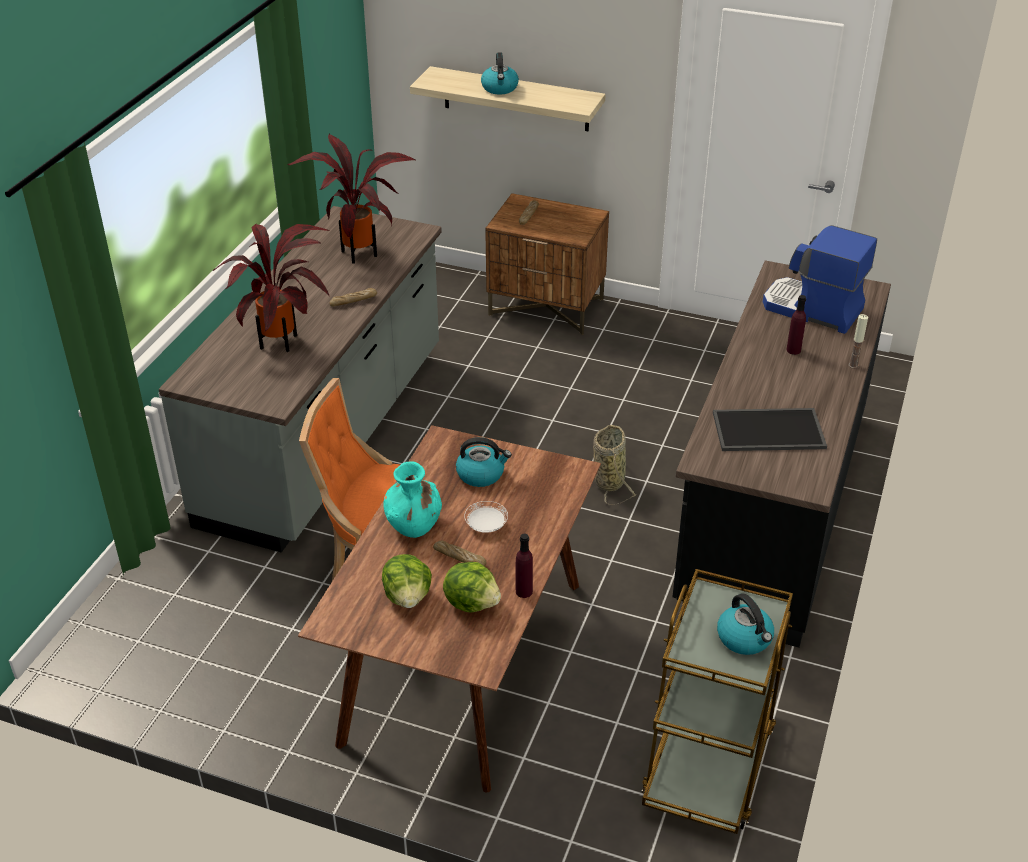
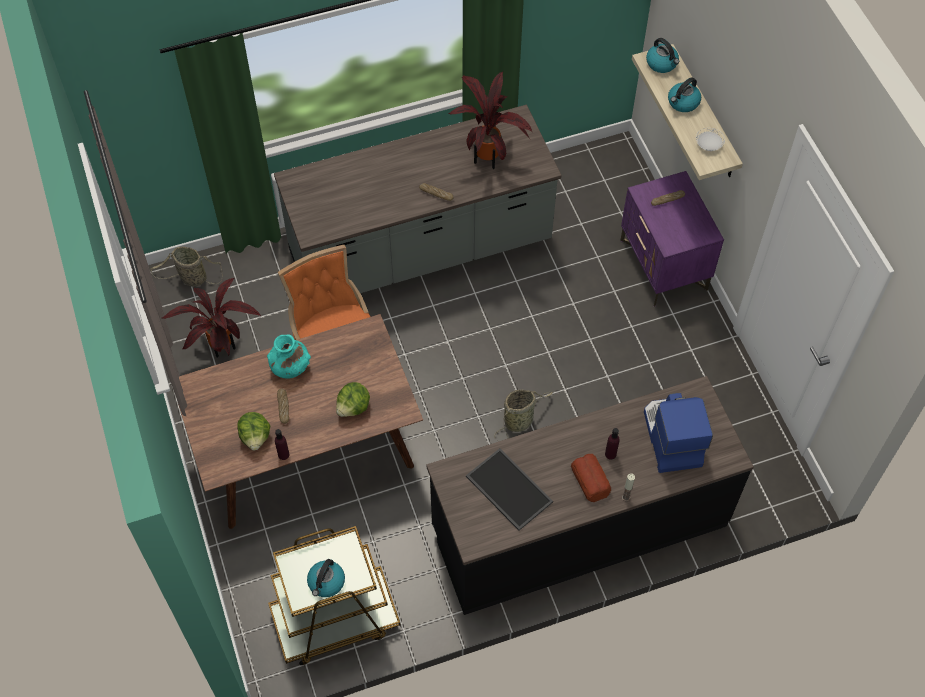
camera: 50 degrees right, 20 degrees up
potted plant [213,224,330,352] -> potted plant moved to [162,278,261,358]
lettuce [382,554,432,608] -> lettuce moved to [336,382,370,417]
kettle [456,437,512,487] -> kettle moved to [646,38,679,73]
white plate [464,501,508,533] -> white plate moved to [696,128,725,151]
brown nightstand [485,193,609,335] -> purple nightstand [620,171,724,307]
none -> basket [151,247,222,287]
none -> bread [571,454,611,502]

